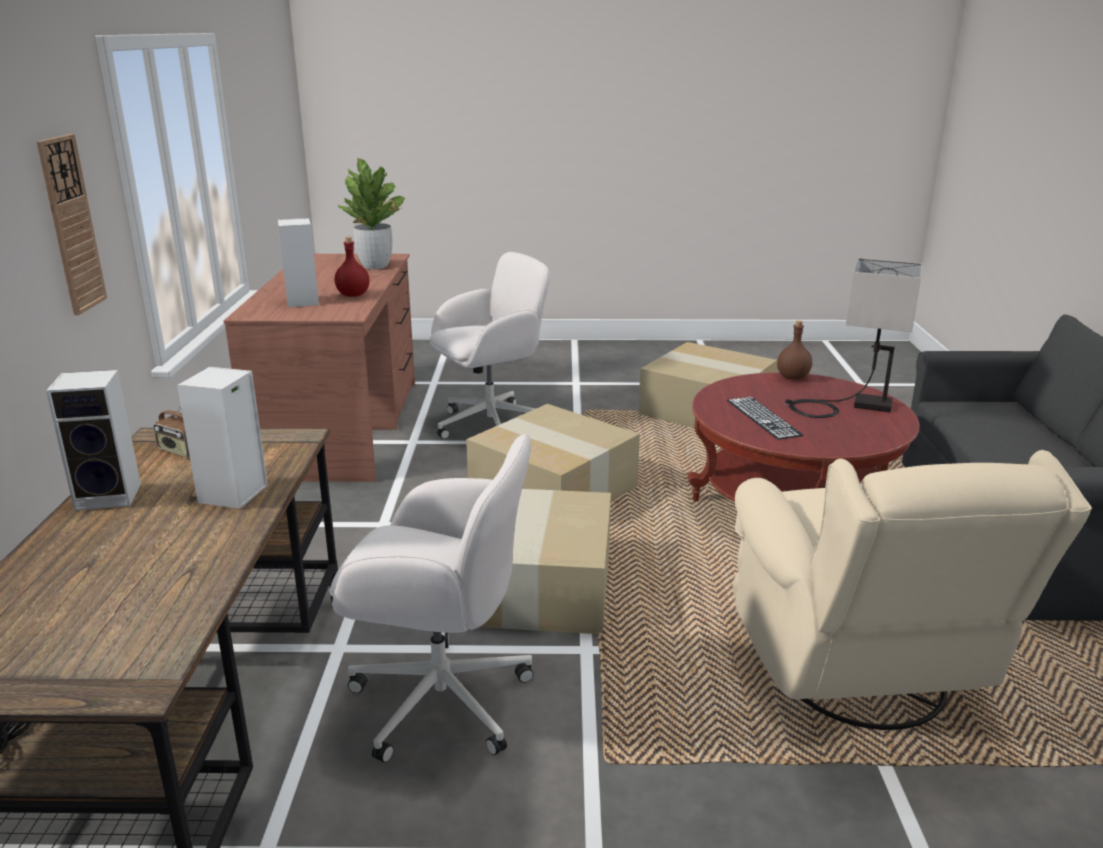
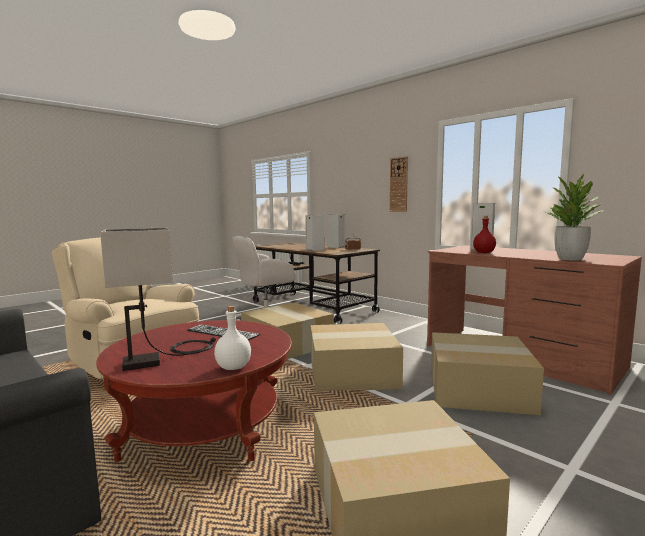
camera: 135 degrees right, 15 degrees down
white office chair [430,252,550,439] -> cardboard box [431,332,544,415]
brown bottle [777,320,812,380] -> white bottle [214,306,251,370]

